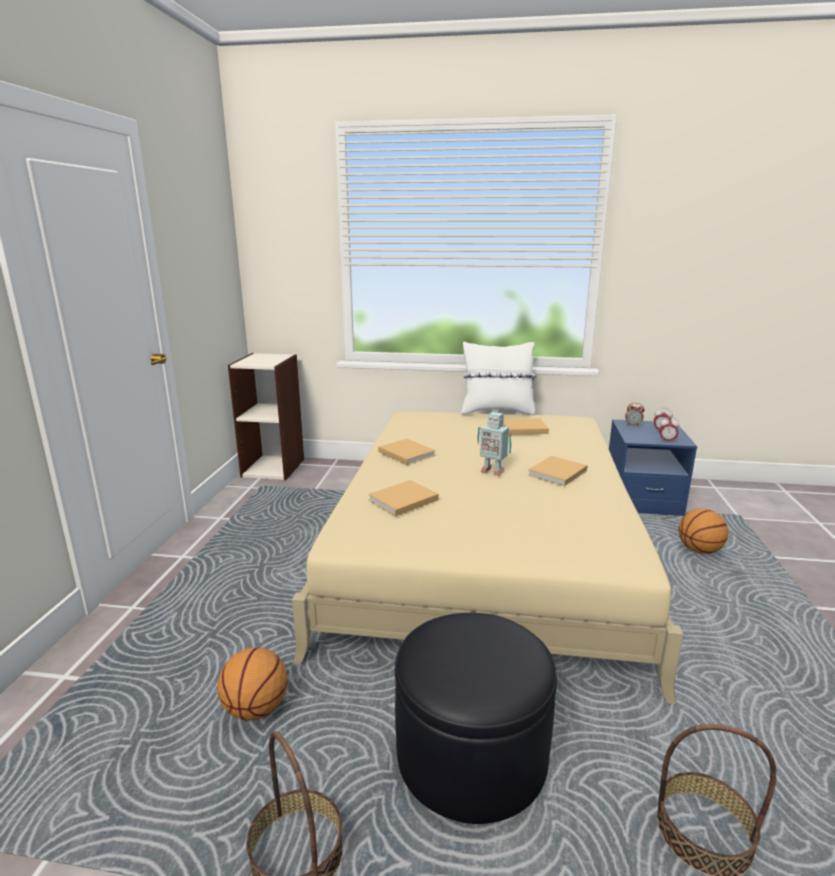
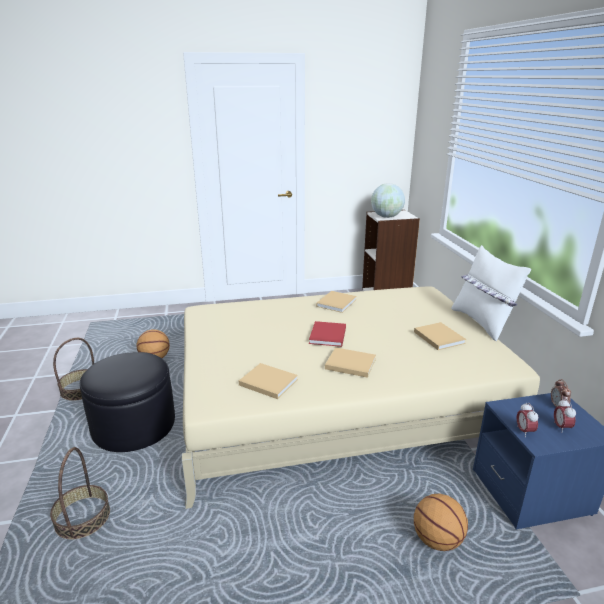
camera: 70 degrees right, 5 degrees up
beige book [368,480,439,516] -> beige book moved to [239,363,298,399]
toy robot [477,412,511,476] -> red book [309,321,346,347]
none -> globe [371,183,405,218]

